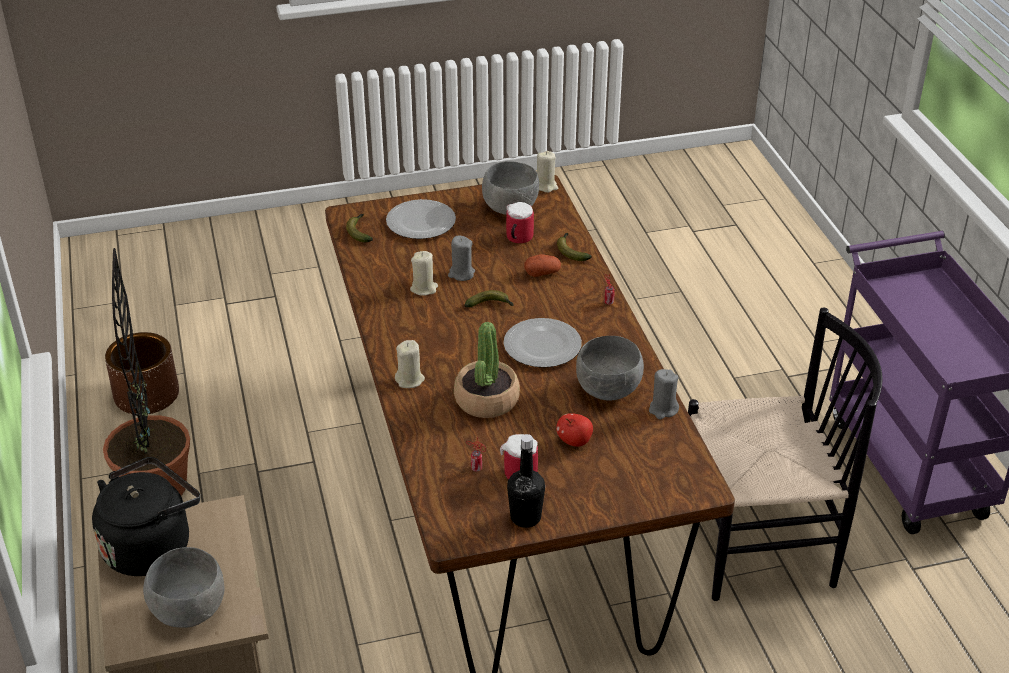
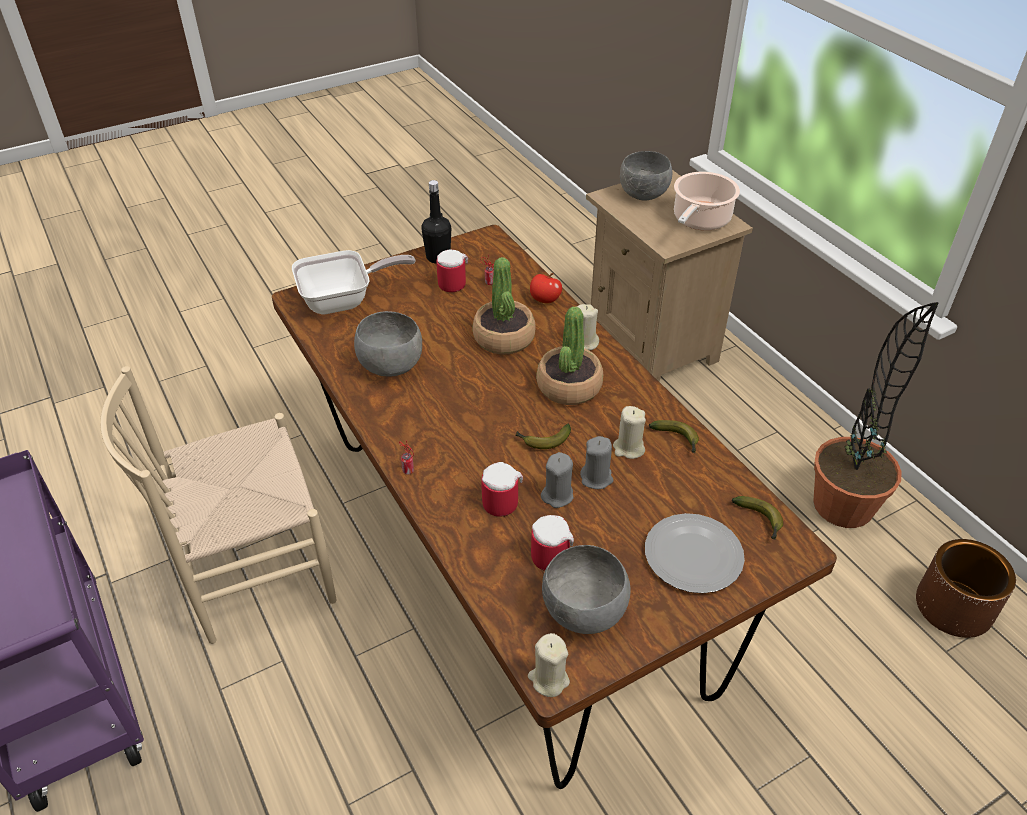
camera: 165 degrees right, 5 degrees up
black kettle [92,457,200,576] -> cooking pot [674,172,740,231]
plate [503,318,582,367] -> none
potato [524,254,561,277] -> mug [481,462,523,517]
apple [556,413,593,447] -> apple moved to [530,273,562,304]
banana [557,233,592,261] -> banana moved to [649,420,699,453]
grey candle [649,369,679,419] -> grey candle moved to [541,452,573,508]
black chair [688,307,883,601] -> beige chair [100,366,336,644]
none -> frying pan [292,250,416,315]
none -> potted plant [536,306,603,405]

